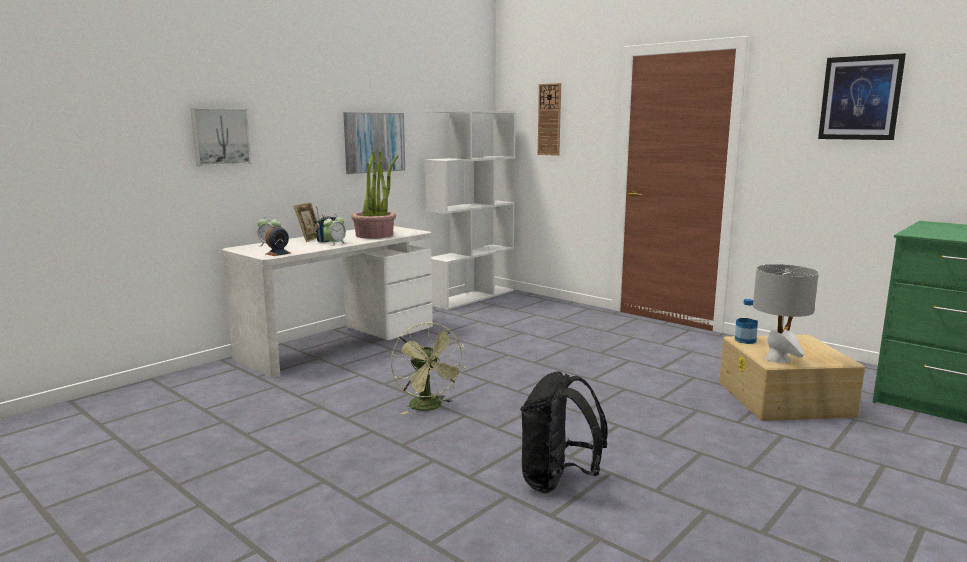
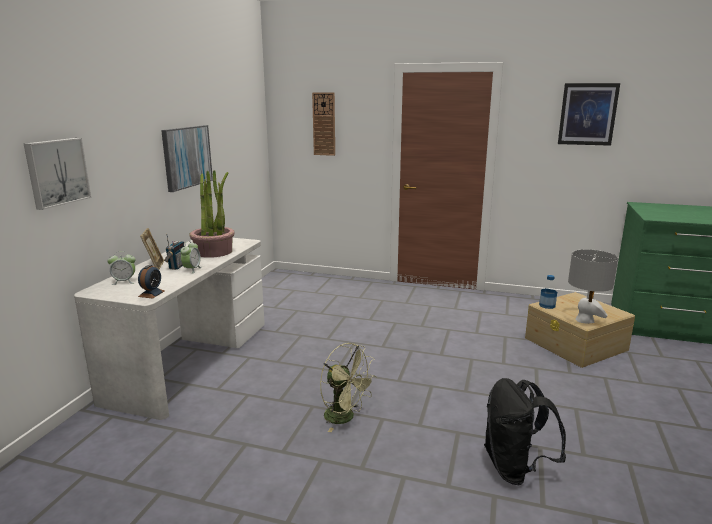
camera: 25 degrees left, 5 degrees up
white bookcase [423,110,516,310] -> none

